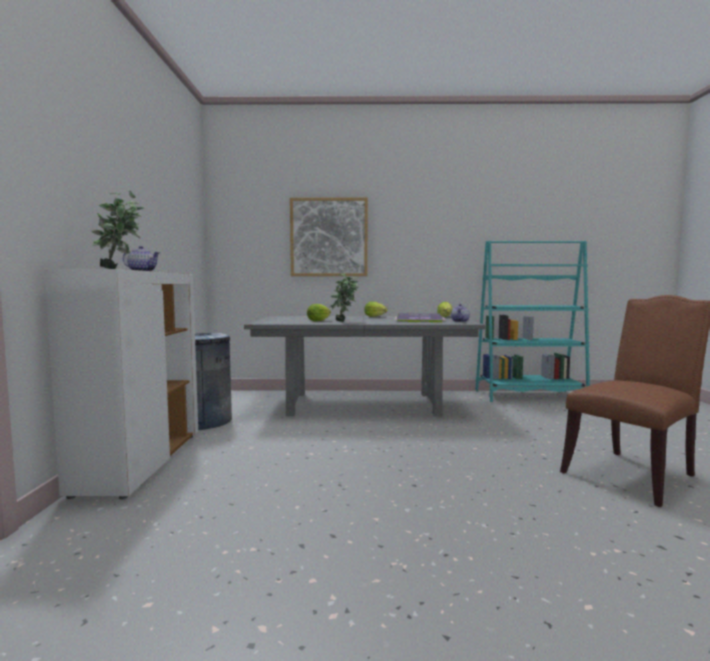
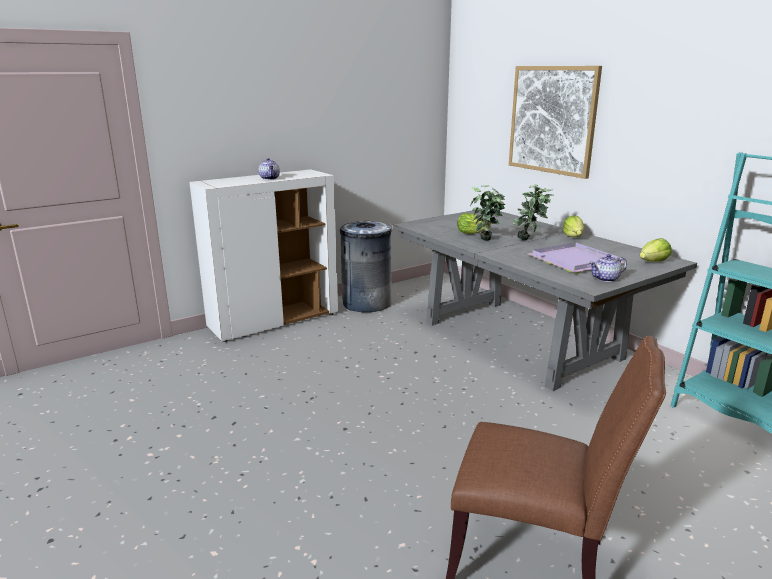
camera: 55 degrees right, 15 degrees up
potted plant [91,191,144,269] -> potted plant moved to [513,185,554,240]

